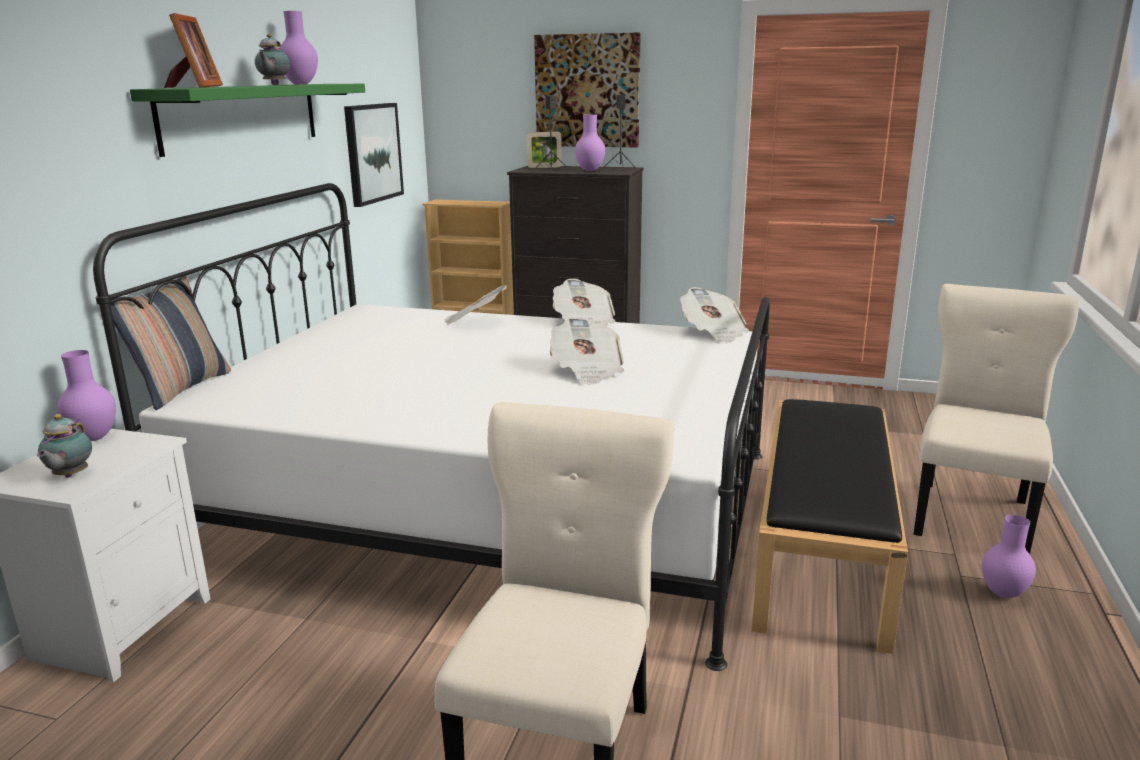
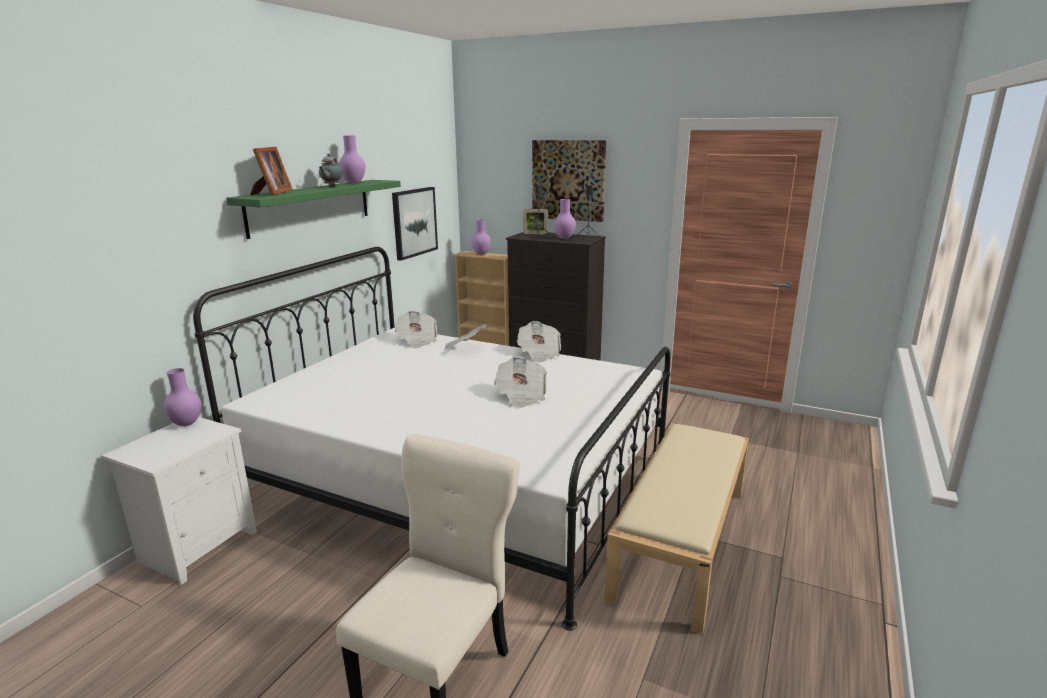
camera: 10 degrees right, 0 degrees up
teapot [37,414,92,478] -> none
pillow [110,276,231,410] -> none
newspaper [680,287,749,343] -> newspaper moved to [395,311,437,349]
black bench [752,399,908,654] -> beige bench [604,423,749,635]
beige chair [914,284,1079,554] -> none
purple vase [982,515,1036,598] -> purple vase moved to [472,219,491,255]

